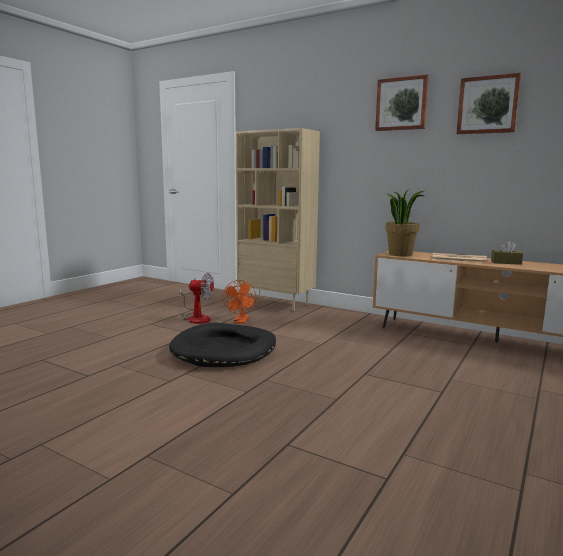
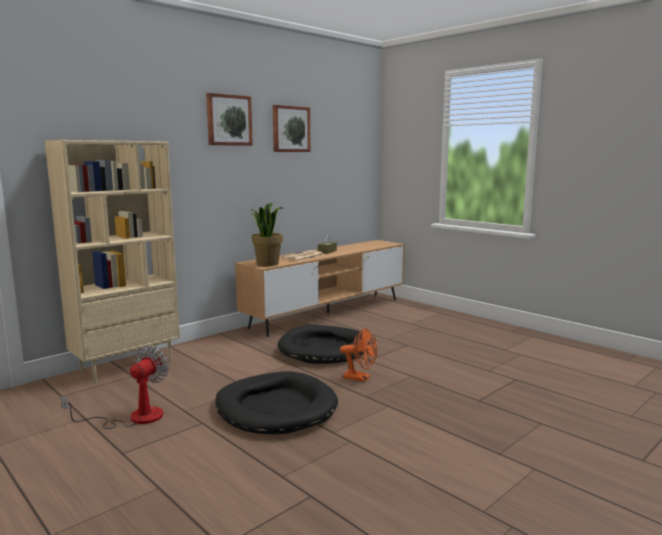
camera: 75 degrees left, 0 degrees up
orange fan [223,280,256,324] -> orange fan moved to [340,328,377,382]
none -> black dog bed [278,325,370,364]

